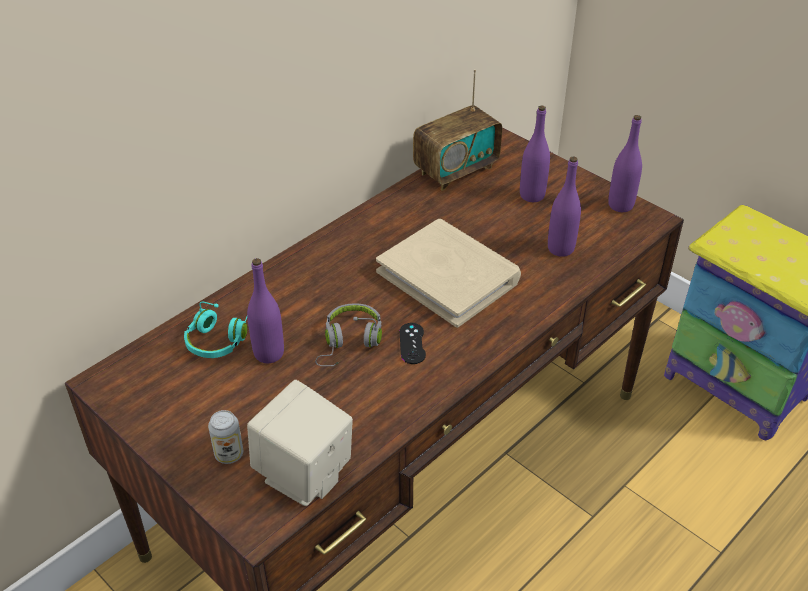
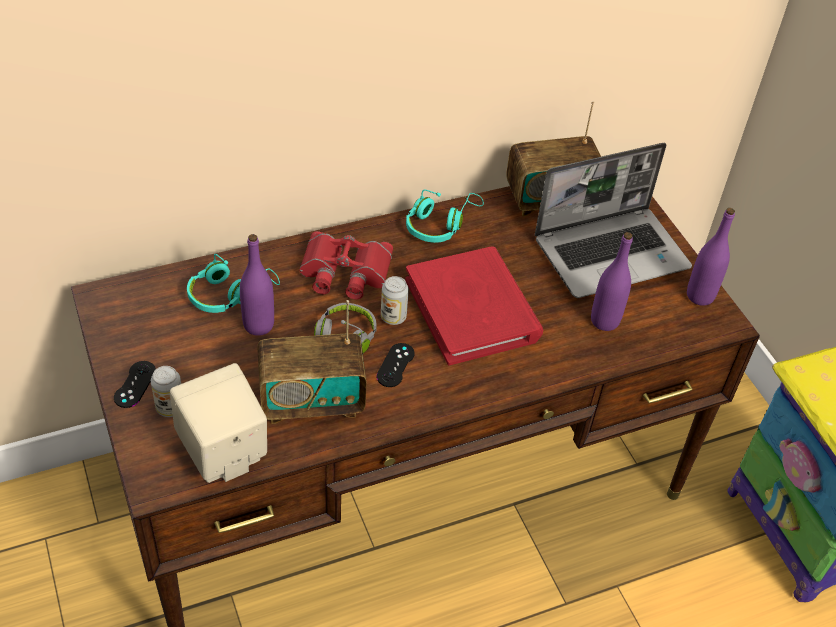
camera: 20 degrees right, 5 degrees up
beige book [376,219,521,328] -> red book [405,246,543,365]
purple bottle [520,105,550,202] -> laptop [535,143,692,298]
none -> black game controller [114,361,156,408]
none -> radio [257,300,367,424]
none -> red binoculars [300,231,393,300]
none -> can [381,276,409,325]
none -> turquoise headphones [406,190,484,243]

